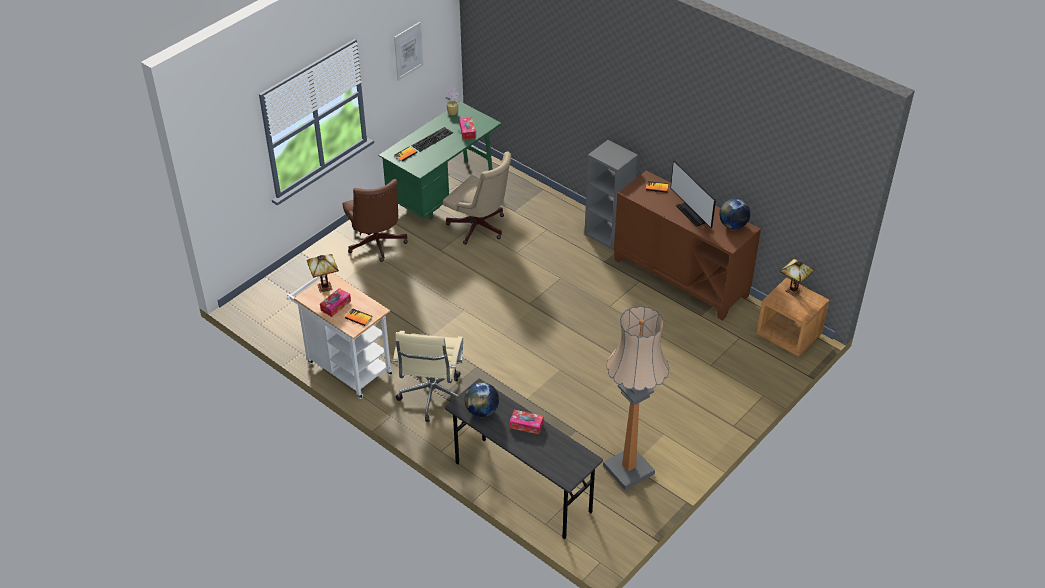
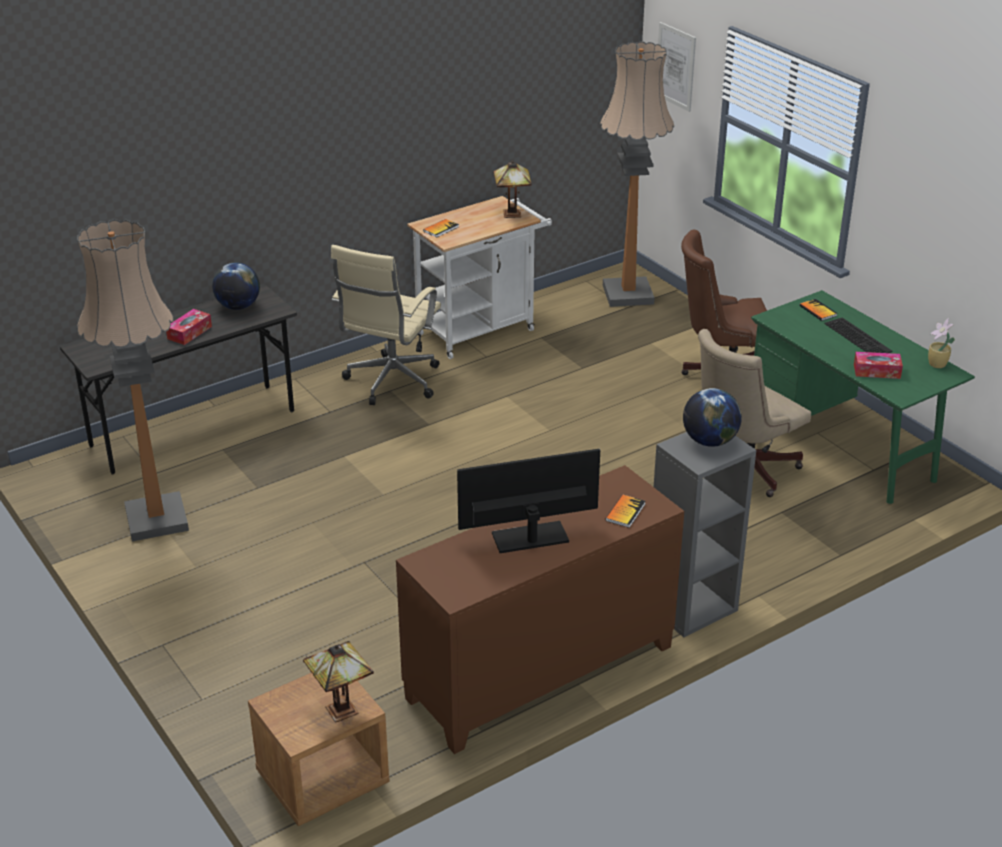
camera: 105 degrees right, 10 degrees down
tissue box [320,288,351,317] -> none
beige office chair [393,331,463,422] -> beige office chair turned 90 degrees counterclockwise [331,245,441,405]
picture [394,22,423,81] -> picture moved to [658,22,696,112]
globe [719,199,750,229] -> globe moved to [683,388,742,447]
none -> floor lamp [600,41,674,307]

